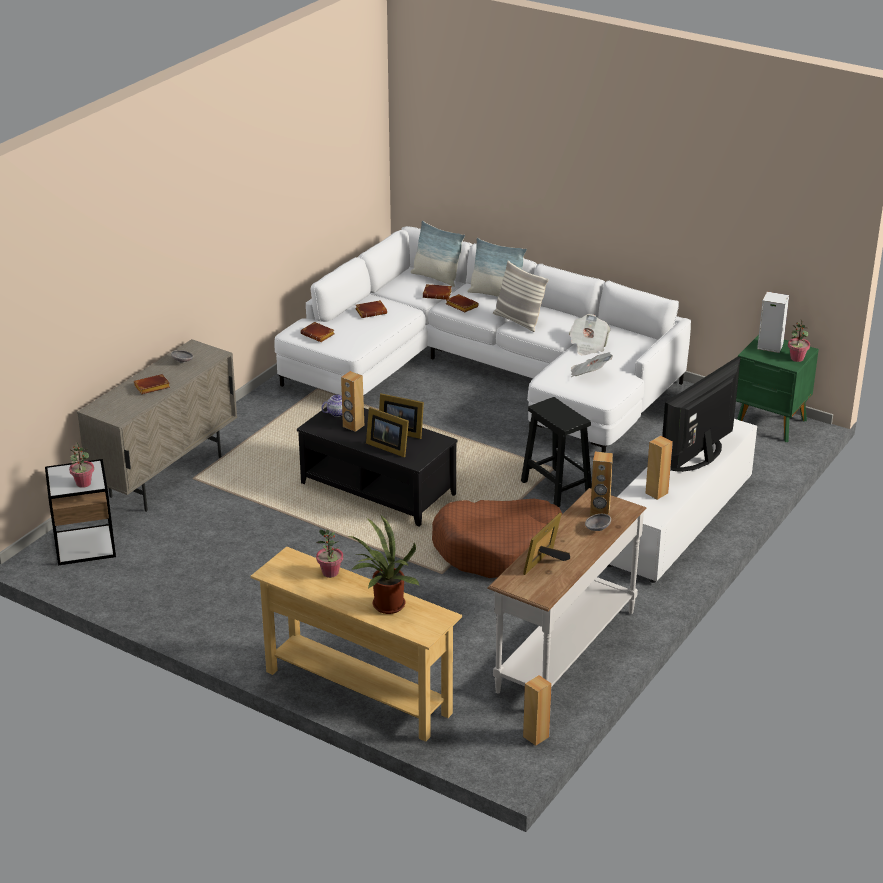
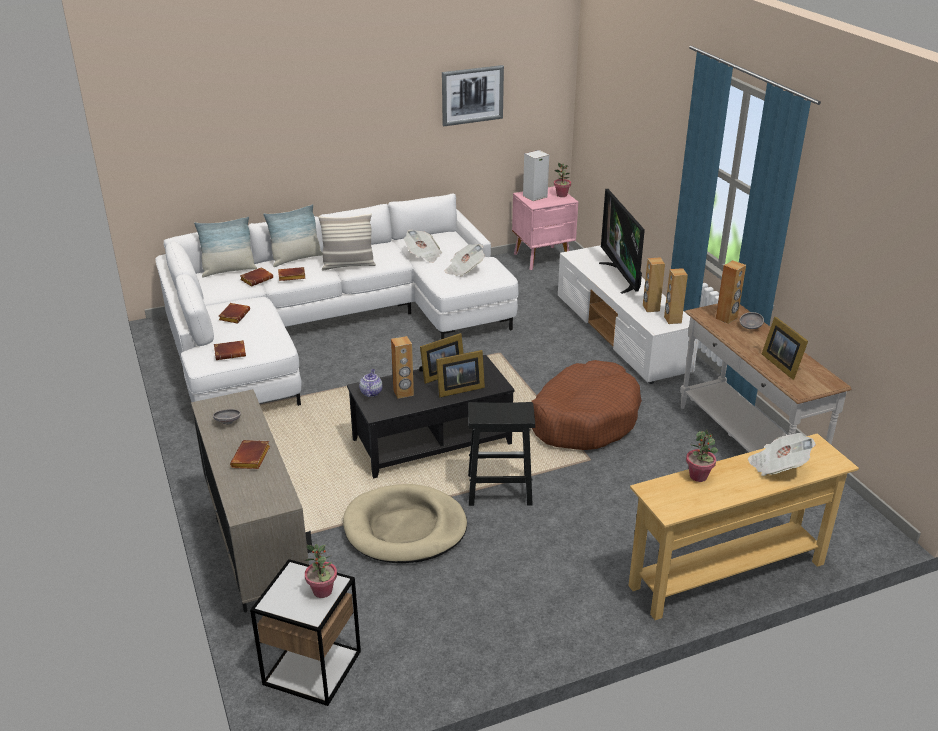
camera: 55 degrees left, 0 degrees up
potted plant [349,515,419,614] -> newspaper [748,433,816,476]
black stool [521,397,592,507] -> black stool moved to [468,402,535,506]
brown speaker [523,675,552,746] -> brown speaker moved to [664,268,688,324]
green nightstand [736,335,819,442] -> pink nightstand [512,186,578,270]
none -> beige dog bed [343,484,467,563]
none -> picture [442,65,504,126]

